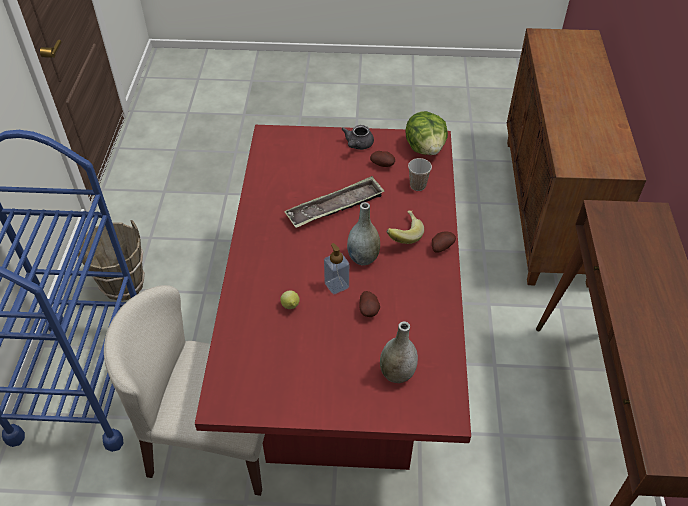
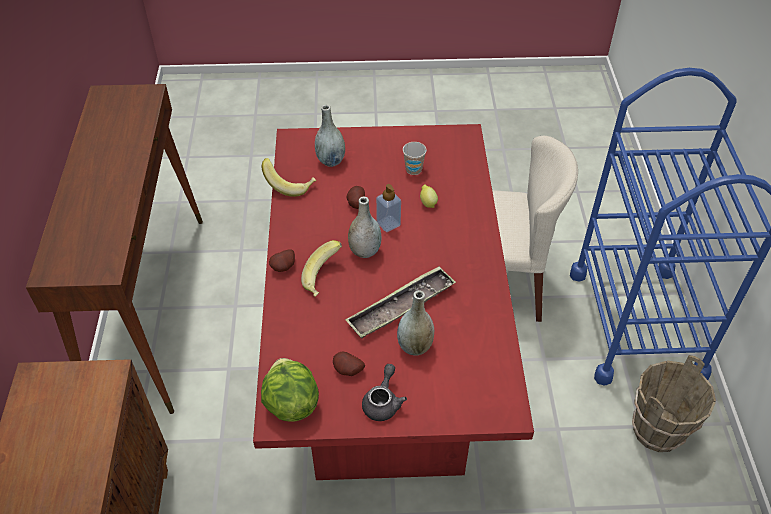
camera: 175 degrees right, 0 degrees up
cup [408,158,432,191] -> cup moved to [403,142,427,175]
none -> banana [261,158,316,197]
none -> grey vase [397,290,434,355]

